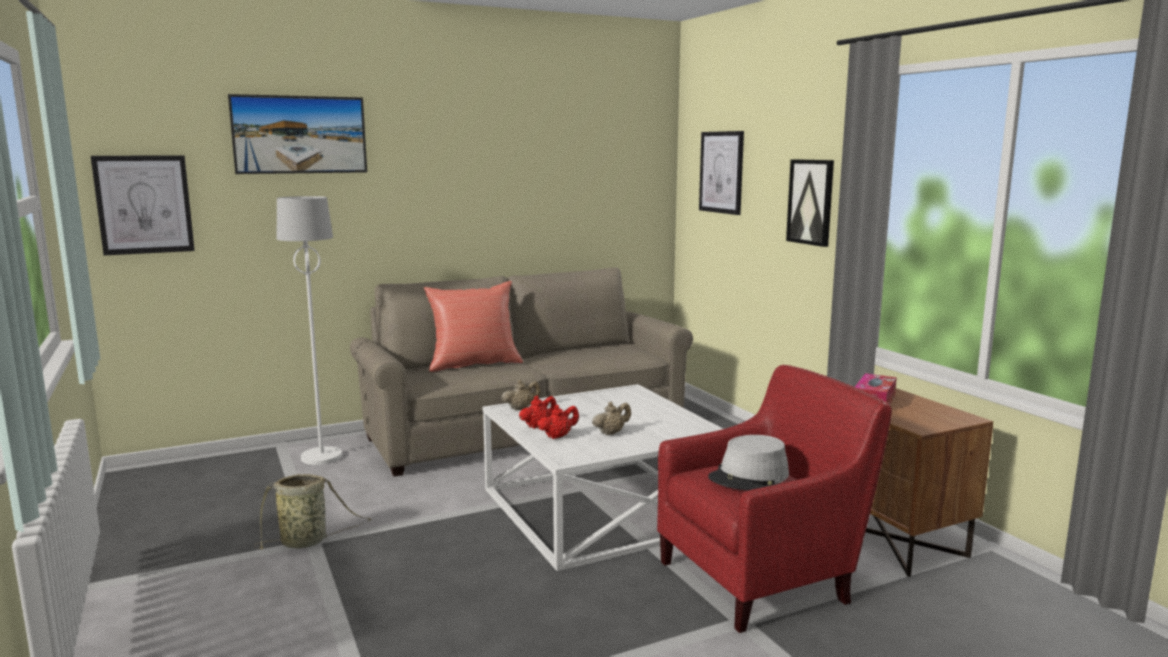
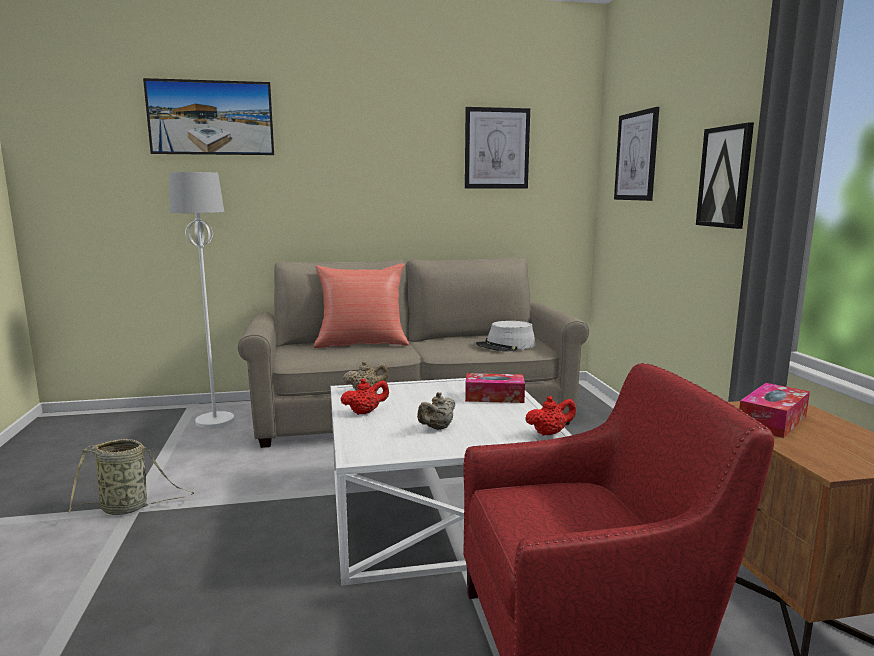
camera: 15 degrees right, 0 degrees up
picture [91,155,195,255] -> picture moved to [465,107,530,188]
red teapot [538,405,579,439] -> red teapot moved to [525,396,576,436]
beige teapot [592,402,631,435] -> beige teapot turned 150 degrees clockwise [417,392,455,430]
grey hat [708,435,789,491] -> grey hat moved to [476,321,535,352]
none -> tissue box [465,373,525,403]

